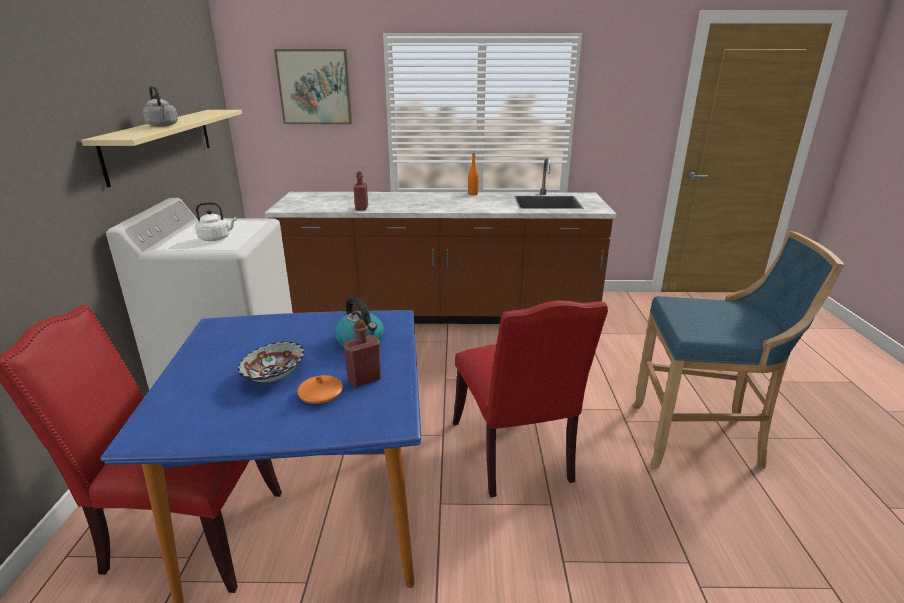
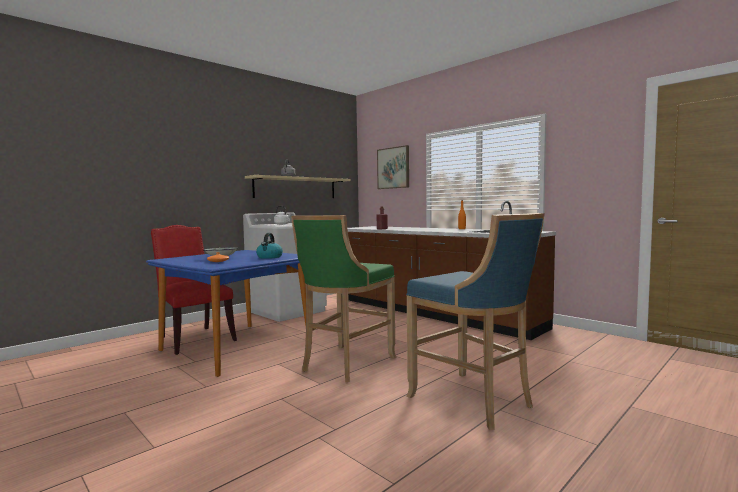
camera: 45 degrees right, 20 degrees down
red bottle [343,320,381,387] -> none
red chair [453,300,608,497] -> green stool [291,215,396,382]

